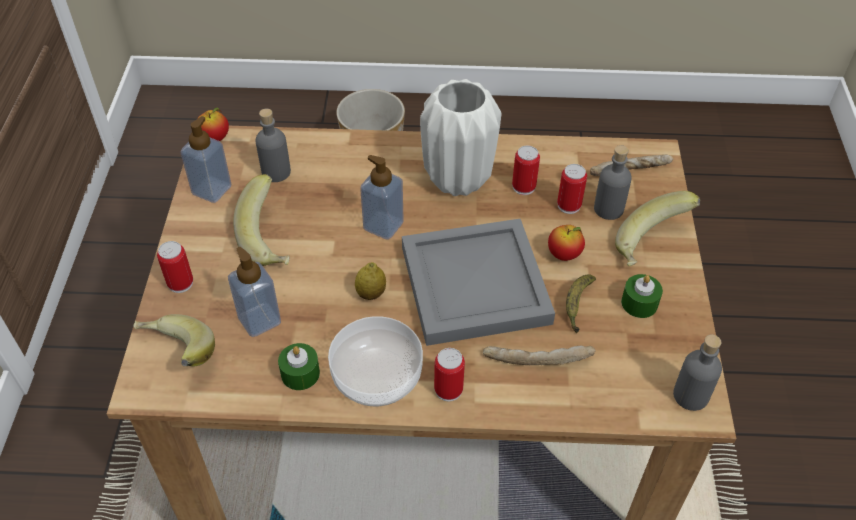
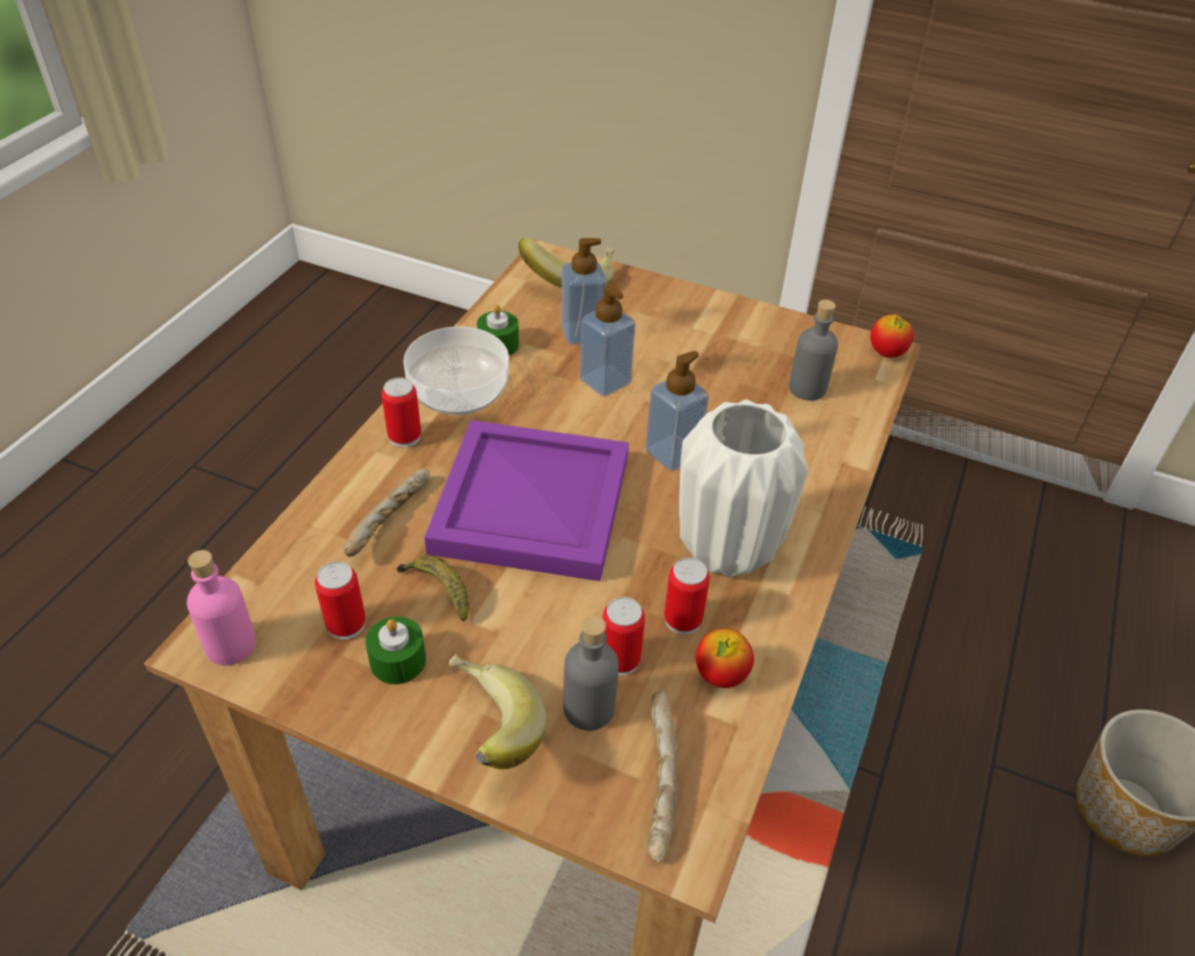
camera: 110 degrees right, 5 degrees down
can [157,241,193,293] -> can moved to [315,561,366,640]
soap dispenser [180,116,232,203] -> soap dispenser moved to [580,284,635,397]
banana [233,174,290,266] -> none
lemon [355,262,386,300] -> none
grey tray [402,219,555,346] -> purple tray [424,420,629,581]
apple [548,225,585,261] -> apple moved to [696,629,754,688]
grey bottle [673,334,722,411] -> pink bottle [187,550,256,665]

